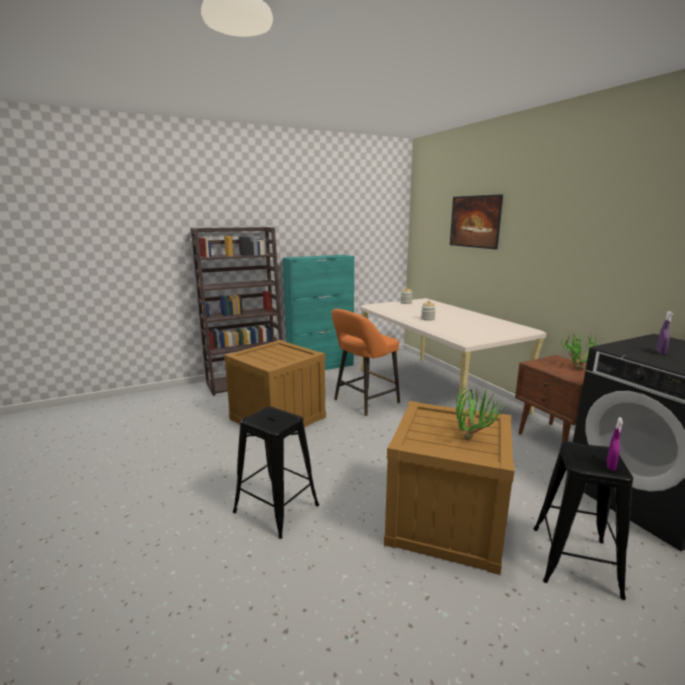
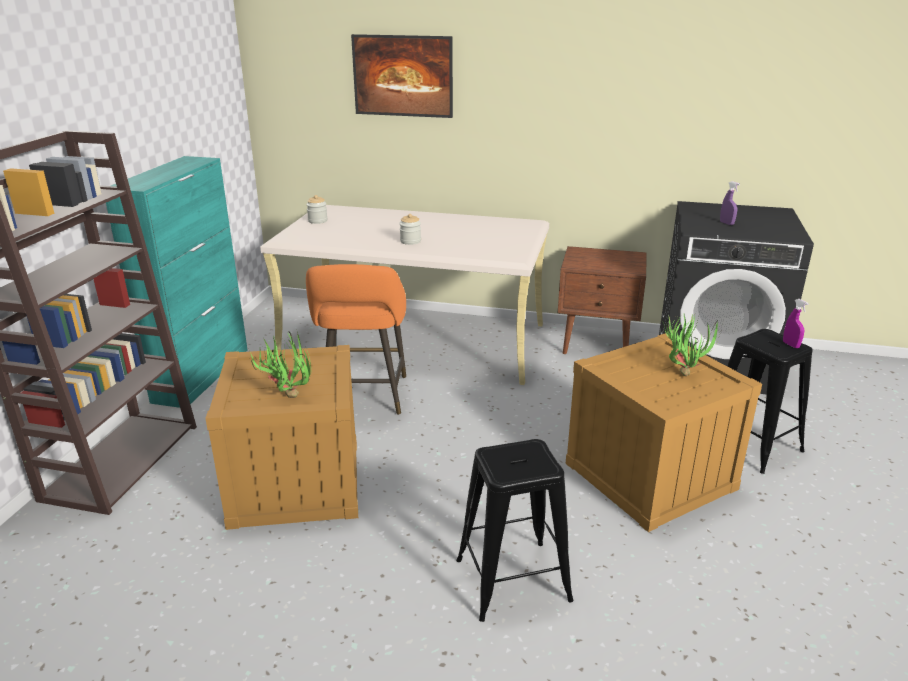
camera: 50 degrees left, 10 degrees up
potted plant [561,330,598,370] -> potted plant moved to [249,329,311,398]

